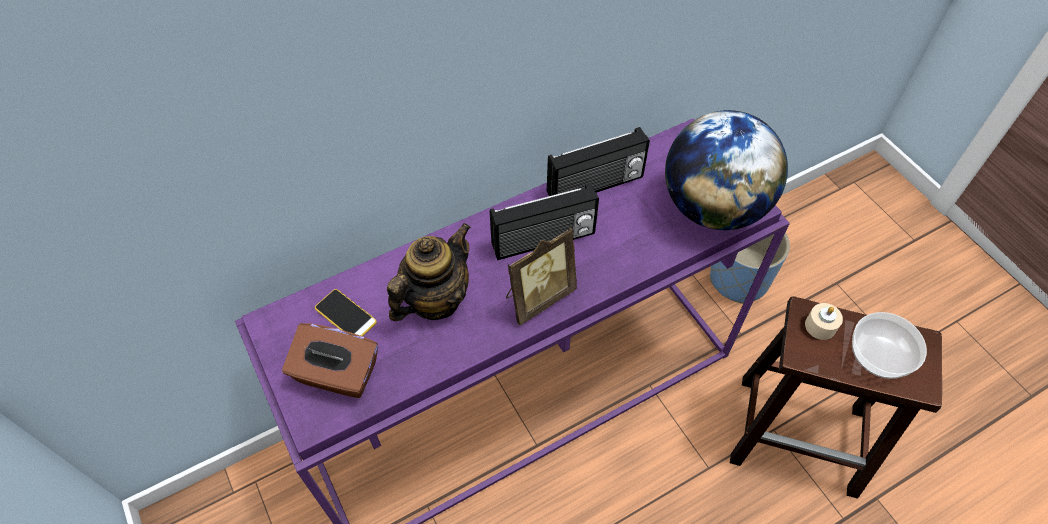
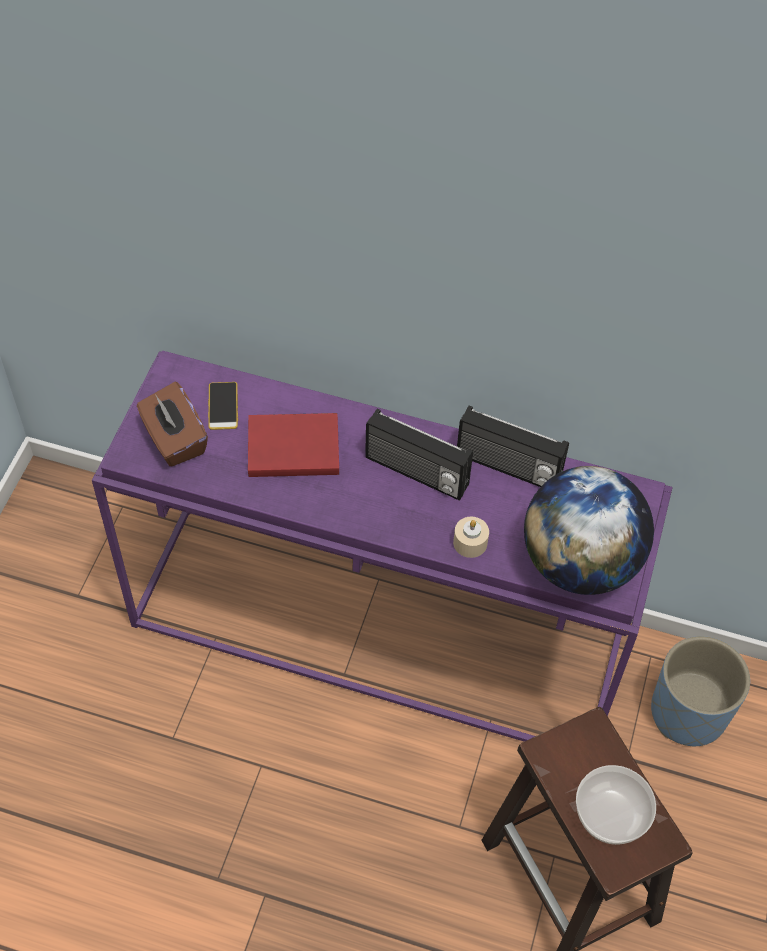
camera: 45 degrees right, 0 degrees up
teapot [387,223,471,321] -> red book [248,413,339,477]
picture frame [506,226,577,325] -> none
beige candle [805,303,843,340] -> beige candle moved to [453,517,489,558]

